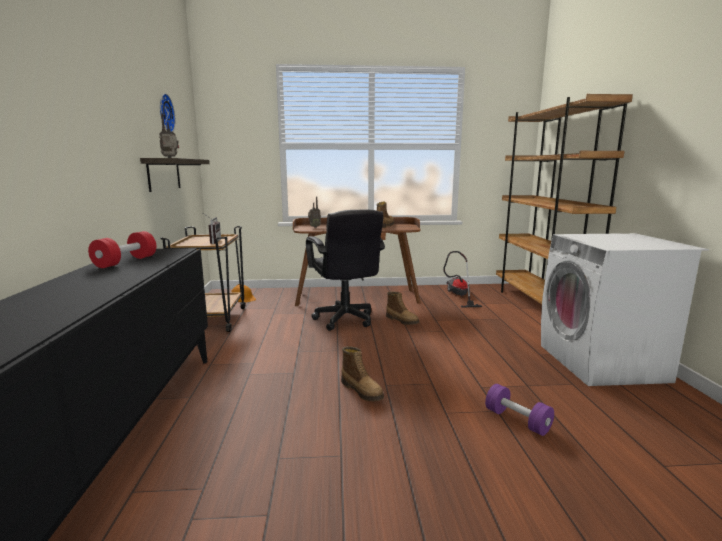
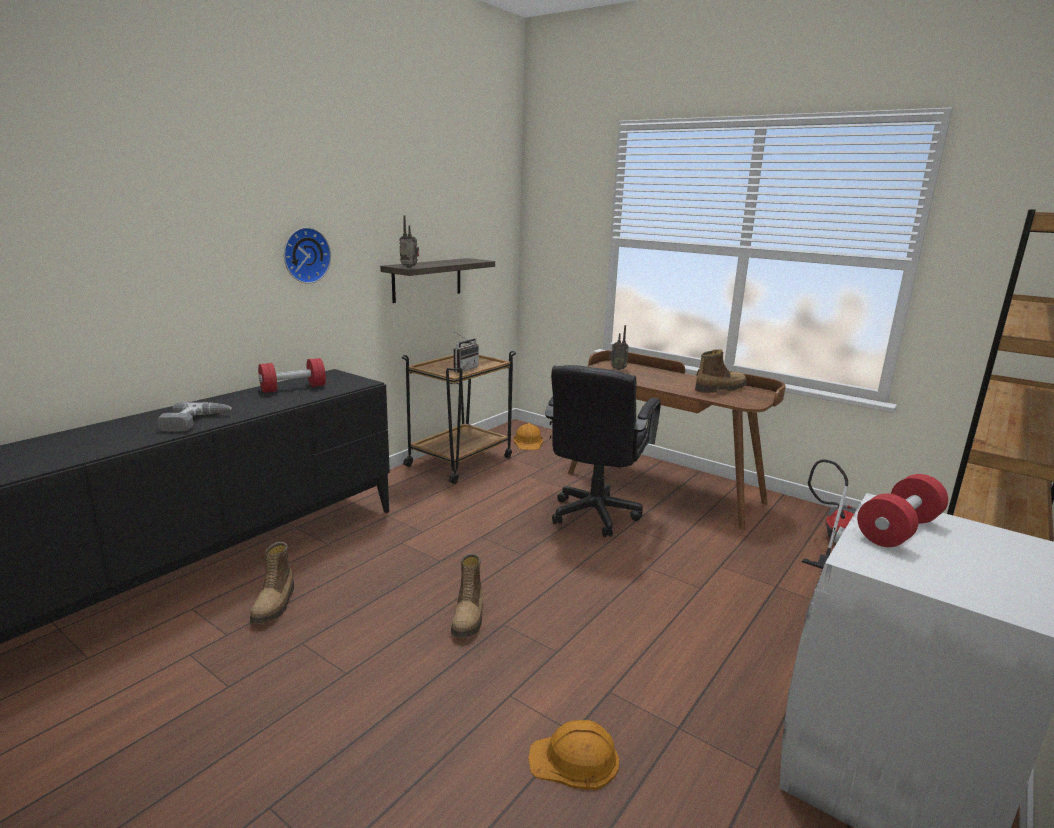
camera: 40 degrees right, 5 degrees up
wall clock [160,94,176,132] -> wall clock moved to [284,227,331,284]
boot [386,292,420,325] -> boot moved to [250,542,294,624]
purple dumbbell [485,384,554,436] -> orange hard hat [528,720,619,790]
none -> power drill [157,402,232,432]
none -> red dumbbell [857,474,948,547]

